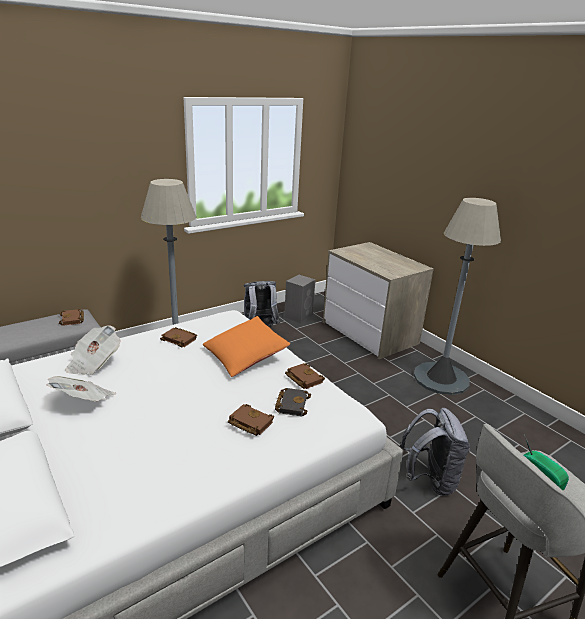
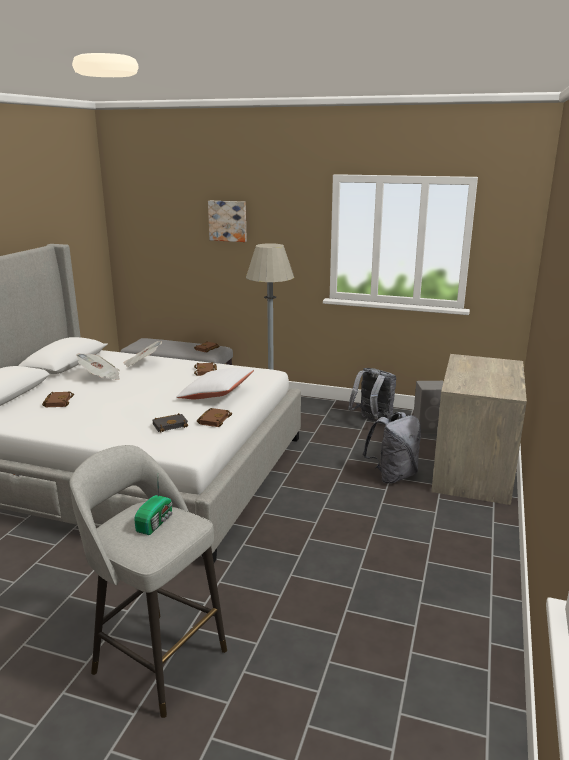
camera: 55 degrees right, 5 degrees down
orange pillow [203,316,290,377] -> white pillow [176,368,254,399]
brown book [228,404,274,436] -> brown book moved to [42,391,74,407]
grey backpack [400,408,470,496] -> grey backpack moved to [362,412,421,484]
grey floor lamp [414,198,501,395] -> none
none -> picture [208,201,247,242]

